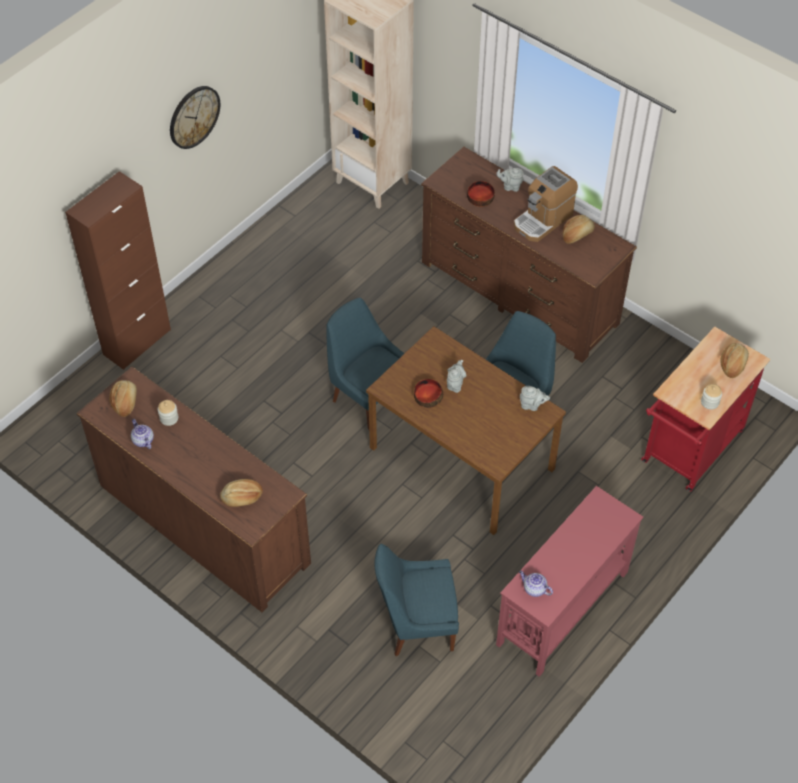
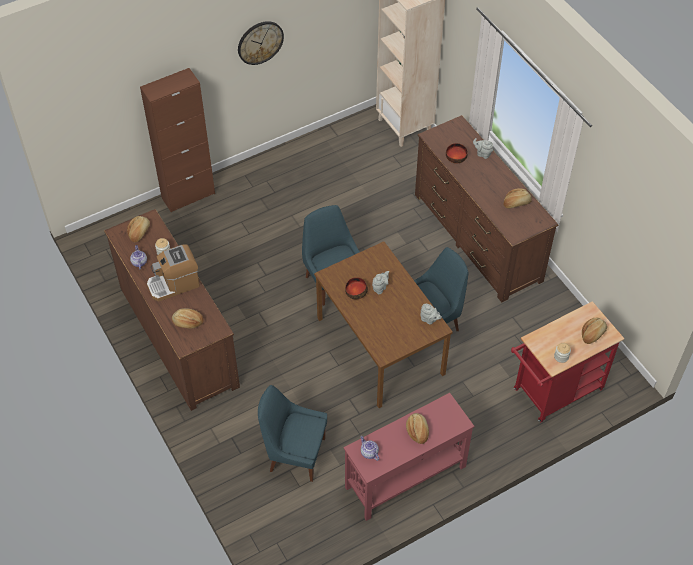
camera: 20 degrees right, 0 degrees up
coffee machine [514,166,578,242] -> coffee machine moved to [147,244,200,302]
none -> bread [406,413,429,444]

